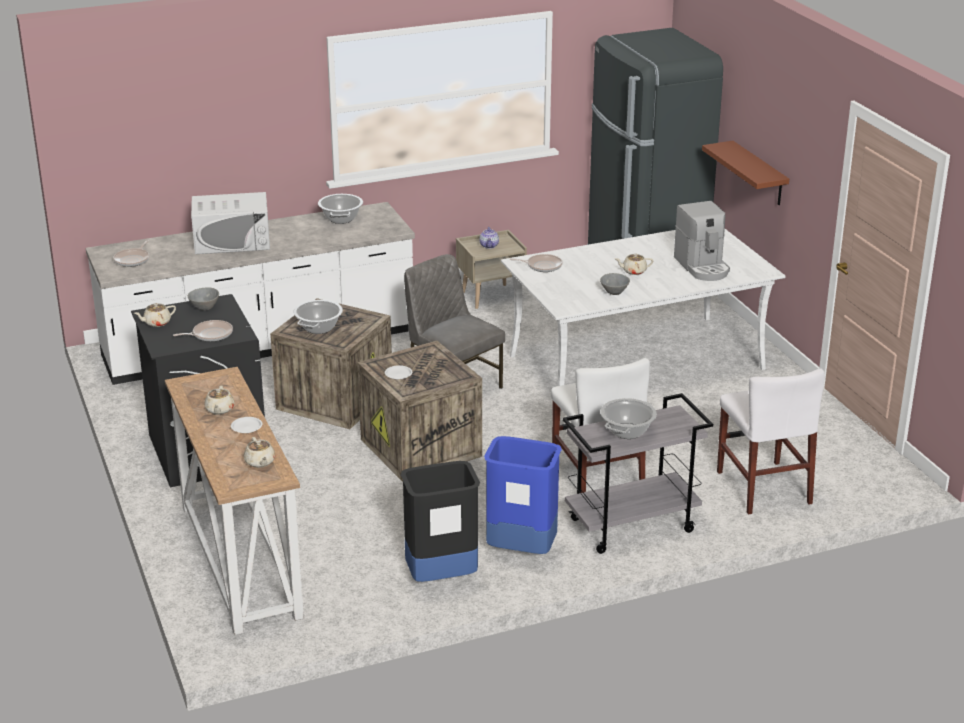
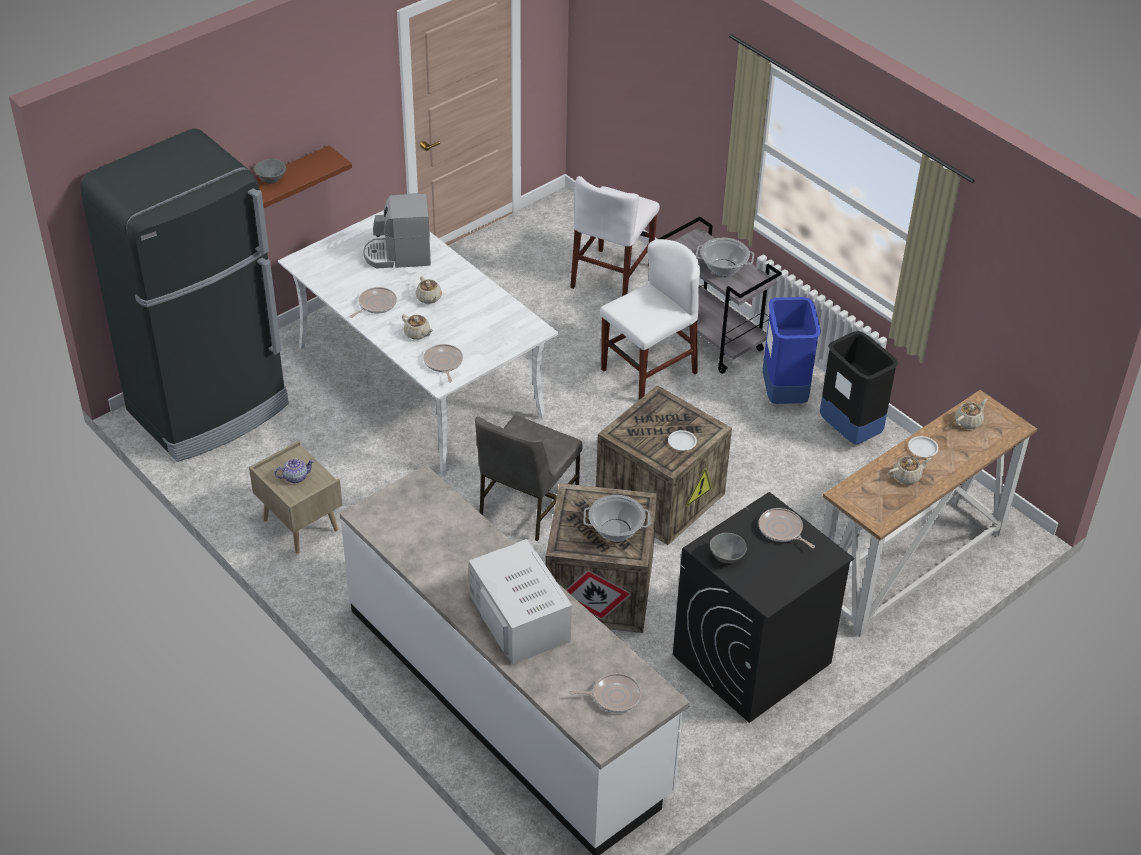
camera: 110 degrees left, 15 degrees up
beige teapot [134,303,176,327] -> beige teapot moved to [402,314,433,340]
cooking pot [318,194,363,224] -> none
grey bowl [600,273,630,295] -> grey bowl moved to [255,159,286,184]
coffee machine [674,201,730,281] -> coffee machine turned 150 degrees counterclockwise [363,193,431,268]
white chair [717,368,825,515] -> white chair turned 150 degrees clockwise [570,176,660,296]
none -> frying pan [350,287,397,318]

